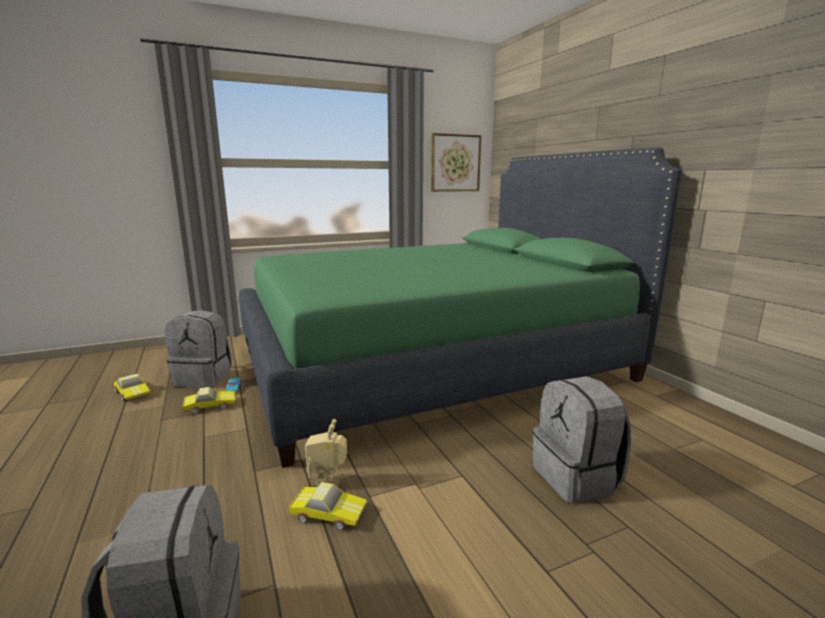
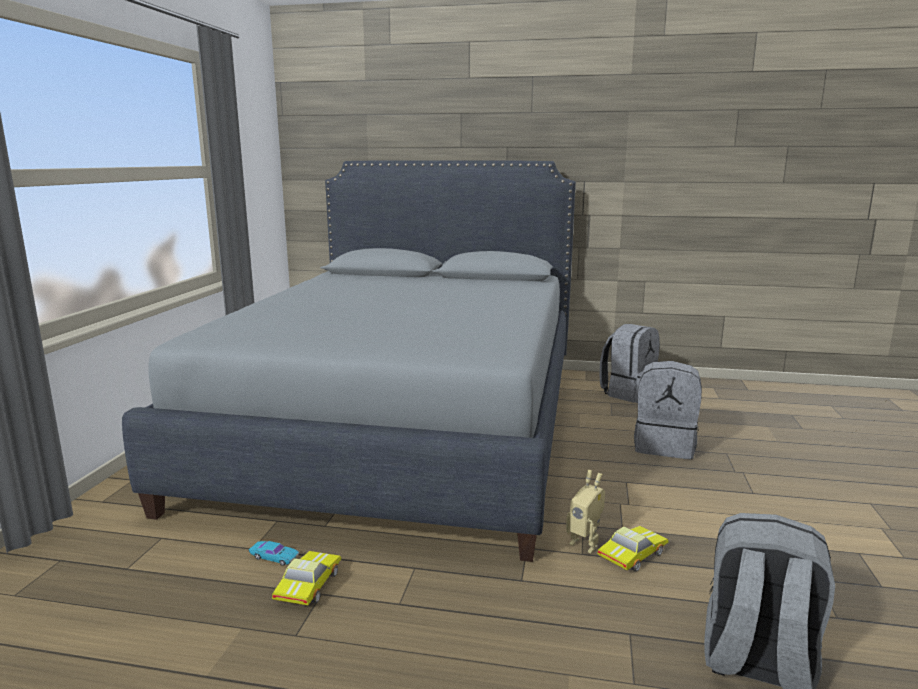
camera: 55 degrees left, 0 degrees up
toy car [114,374,151,401] -> none
grey backpack [165,310,232,388] -> grey backpack moved to [600,324,660,403]
green bed [239,147,682,468] -> grey bed [122,160,576,562]
picture [431,133,481,192] -> none

